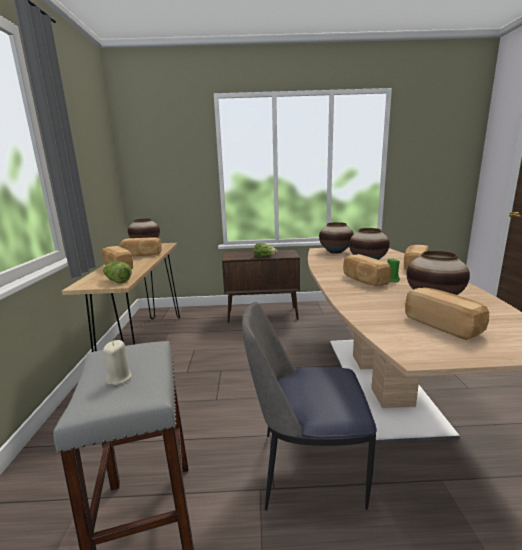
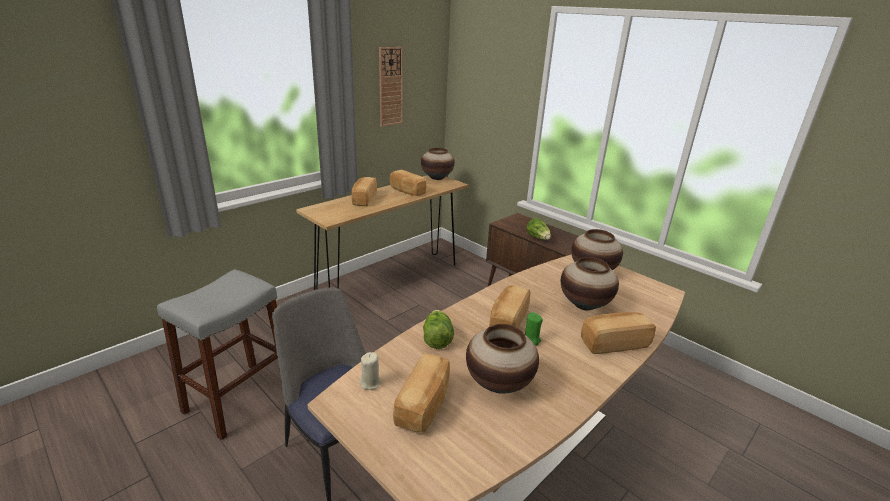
camera: 45 degrees right, 10 degrees up
lettuce [103,262,132,283] -> lettuce moved to [423,310,454,349]
beige candle [103,340,132,385] -> beige candle moved to [359,352,382,390]
none -> wall clock [379,47,403,127]

